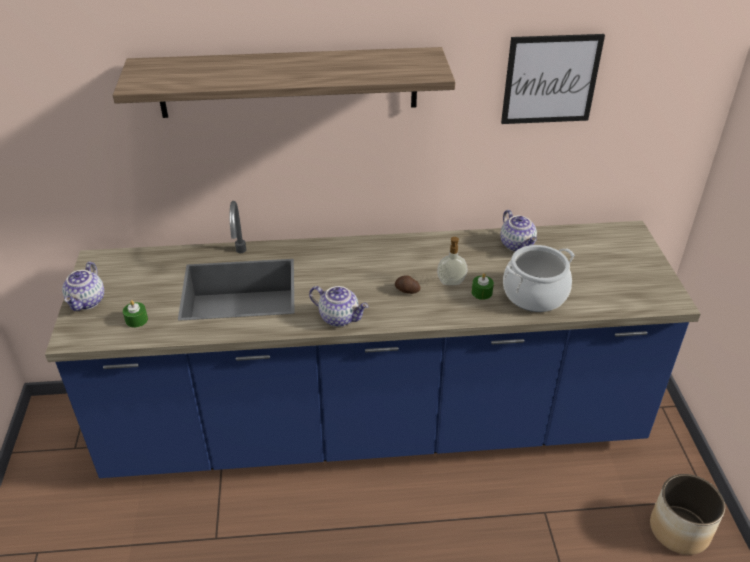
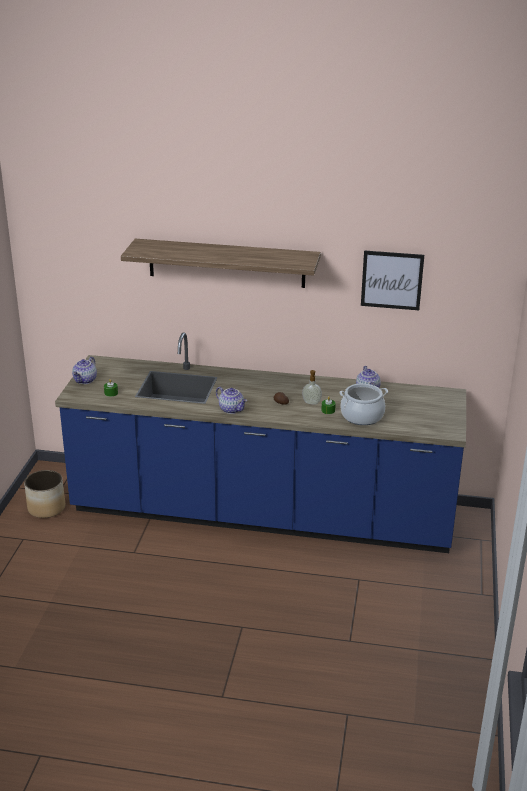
camera: 15 degrees right, 10 degrees down
planter [650,474,725,555] -> planter moved to [24,470,65,518]

